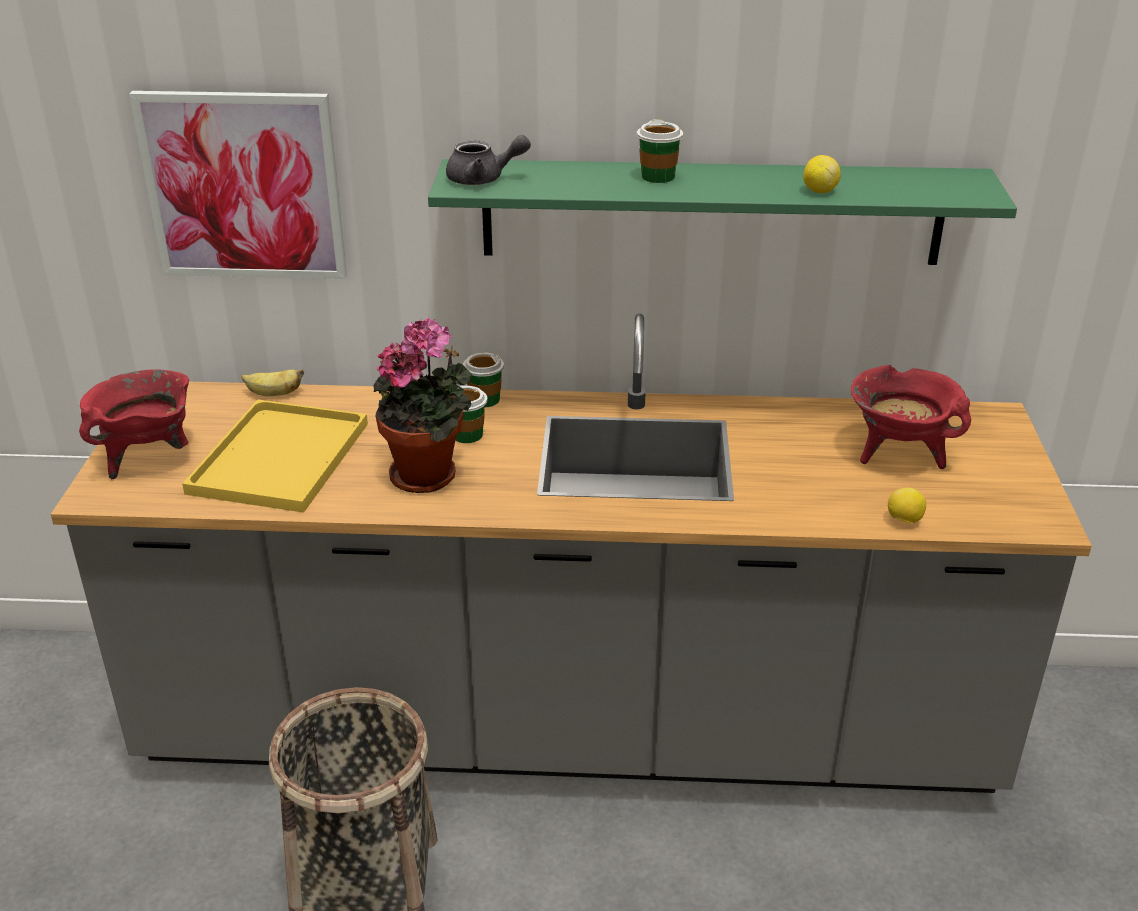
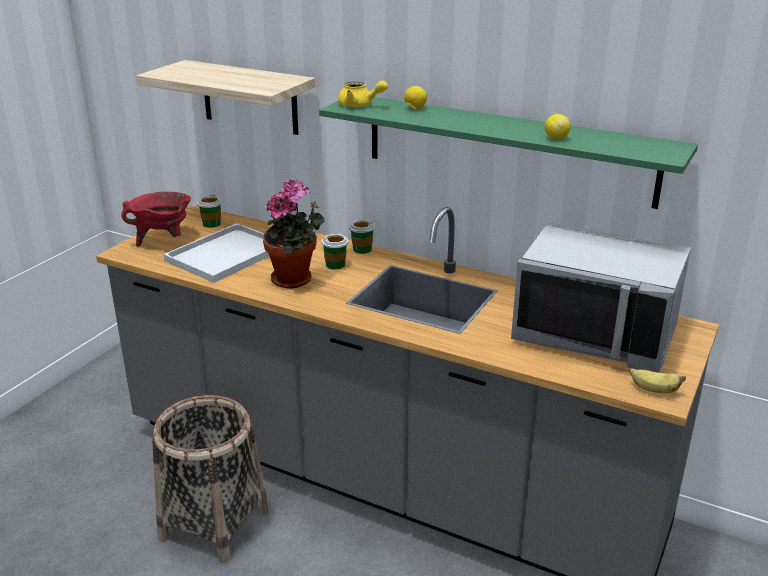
camera: 25 degrees right, 5 degrees down
picture [129,91,347,279] -> shelf [136,60,315,135]
yellow tray [182,399,368,513] -> white tray [163,224,270,283]
banana [241,369,304,396] -> banana moved to [629,368,686,393]
grey teapot [446,135,531,185] -> yellow teapot [338,80,388,108]
cup [637,119,683,183] -> cup moved to [197,195,222,228]
red cooking pot [851,365,971,469] -> grey microwave [511,222,691,373]
lemon [888,488,926,524] -> lemon moved to [404,86,427,109]

